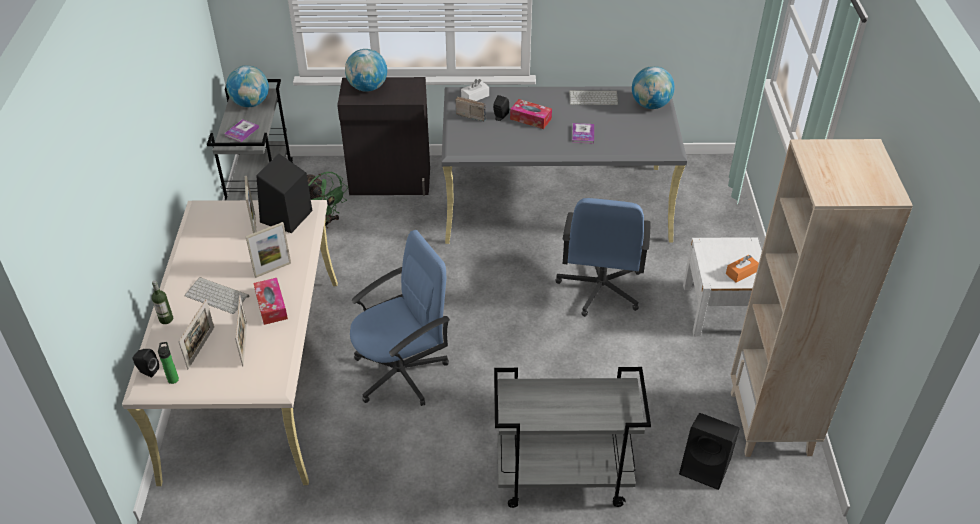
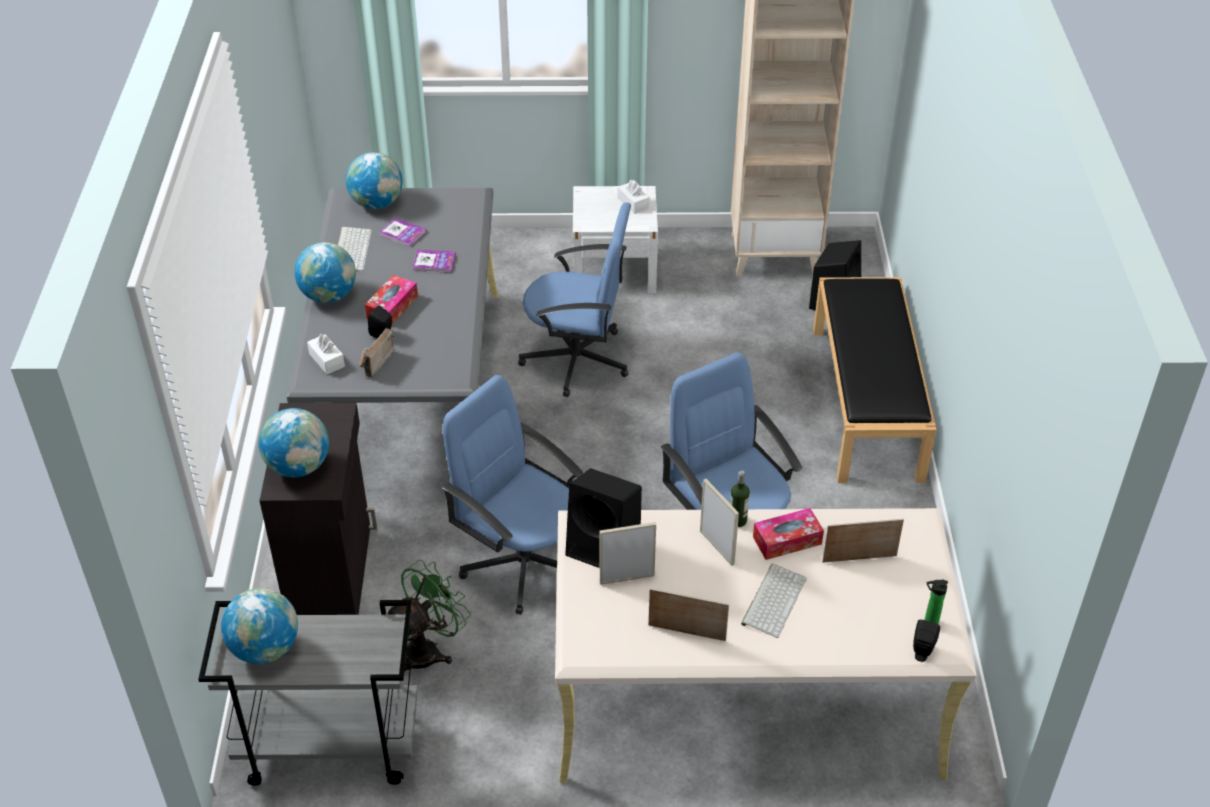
camera: 90 degrees left, 0 degrees up
bottle [152,280,173,324] -> bottle moved to [730,471,750,527]
picture frame [179,299,214,369] -> picture frame moved to [648,588,729,641]
book [224,119,259,142] -> book moved to [379,218,427,247]
grey cart [494,367,651,508] -> black bench [813,277,937,483]
orange tissue box [726,255,759,283] -> white tissue box [617,180,649,214]
none -> globe [294,242,356,303]
none -> blue office chair [442,375,583,615]

